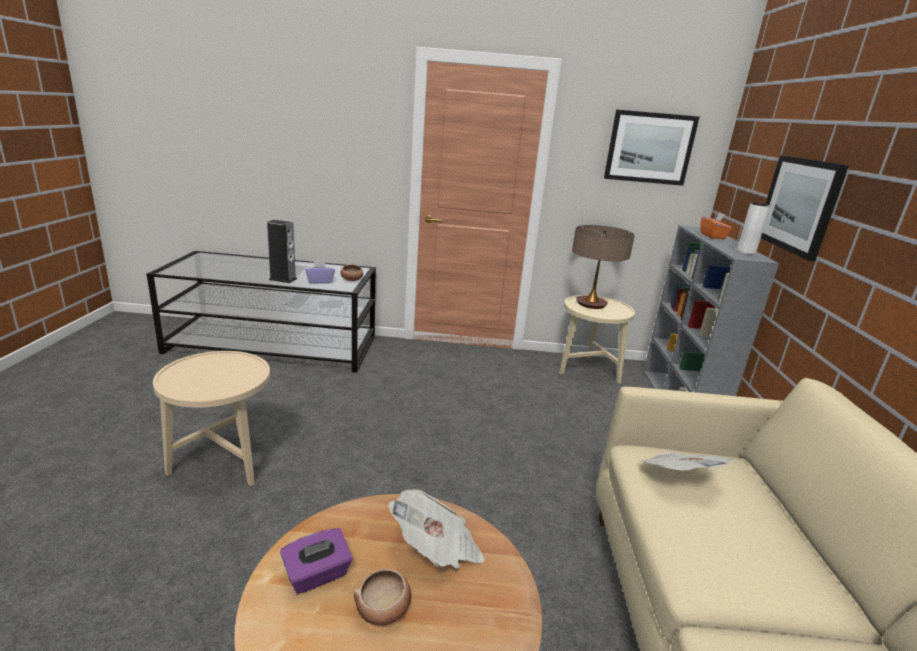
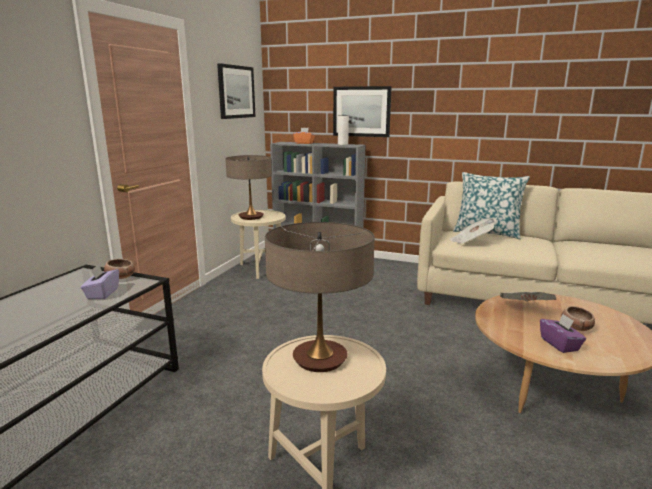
camera: 70 degrees left, 5 degrees down
speaker [267,220,297,283] -> none
none -> table lamp [265,222,375,372]
none -> pillow [453,172,530,239]

